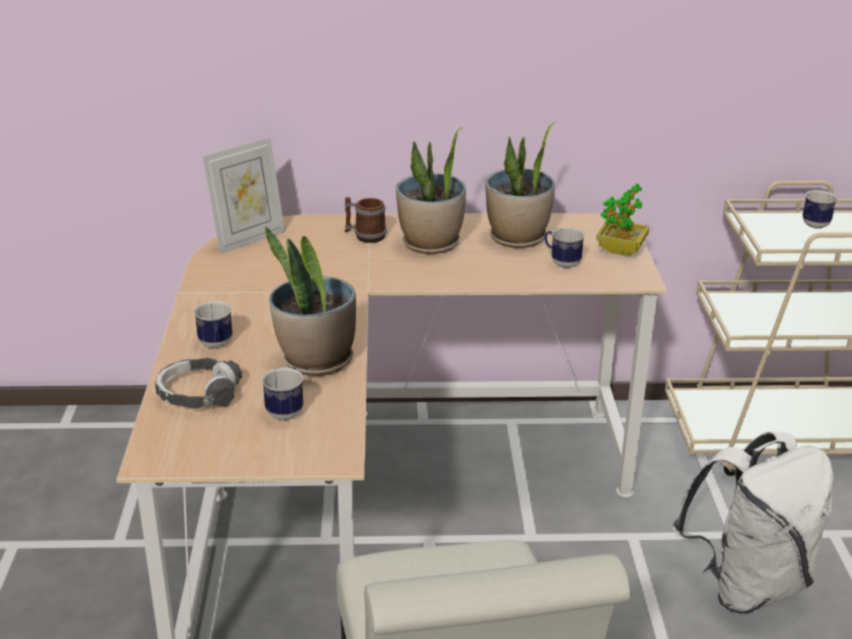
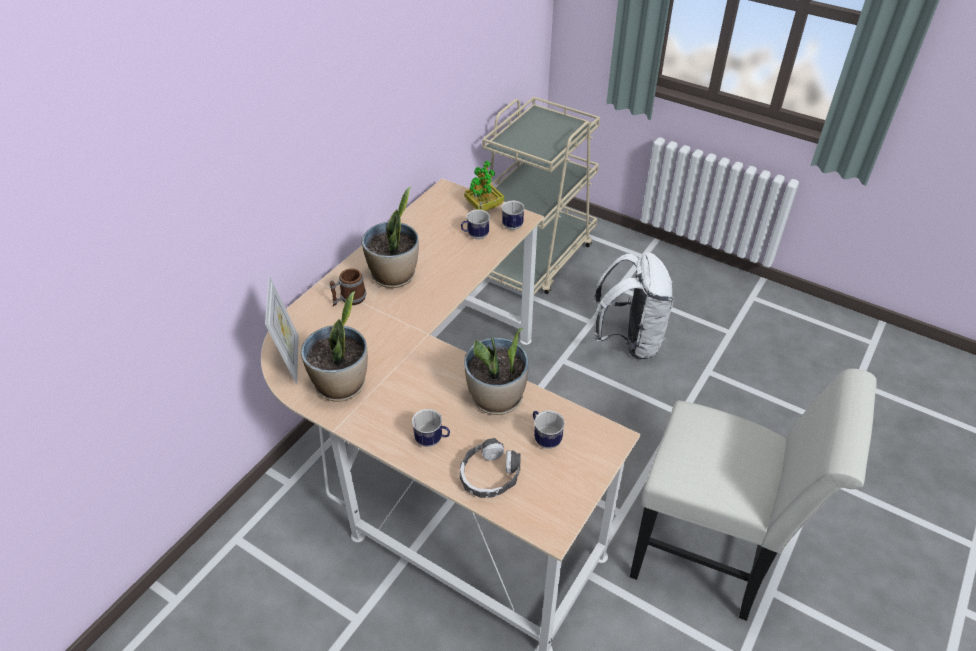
camera: 55 degrees left, 15 degrees up
potted plant [485,122,555,248] -> potted plant moved to [301,291,368,402]
mug [803,190,837,229] -> mug moved to [502,201,525,230]

